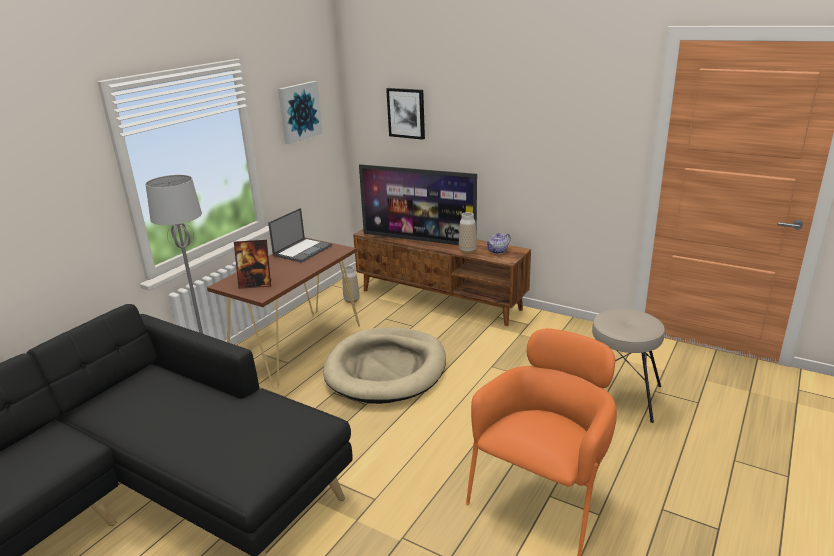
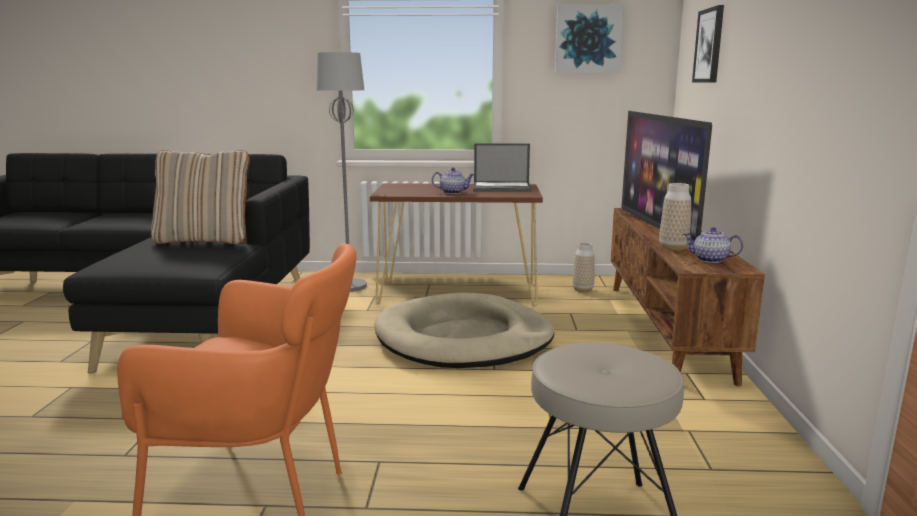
camera: 60 degrees right, 10 degrees down
picture frame [234,240,272,289] -> none
none -> beige pillow [151,150,250,244]
none -> teapot [432,167,474,194]

